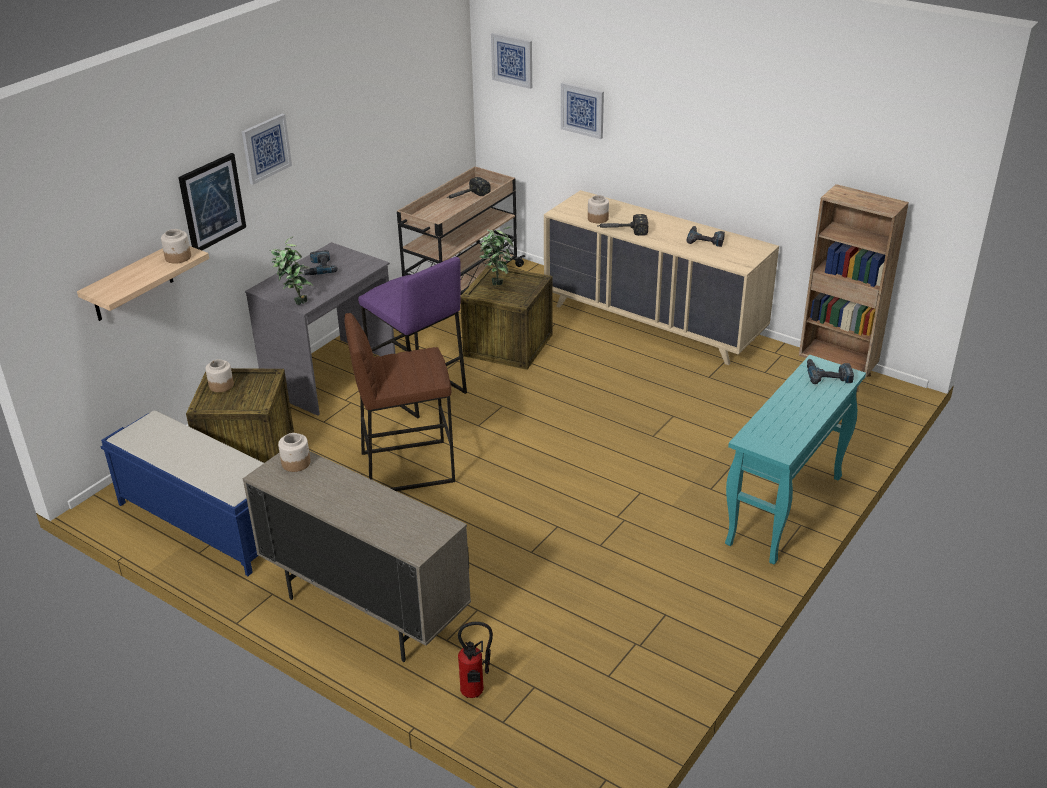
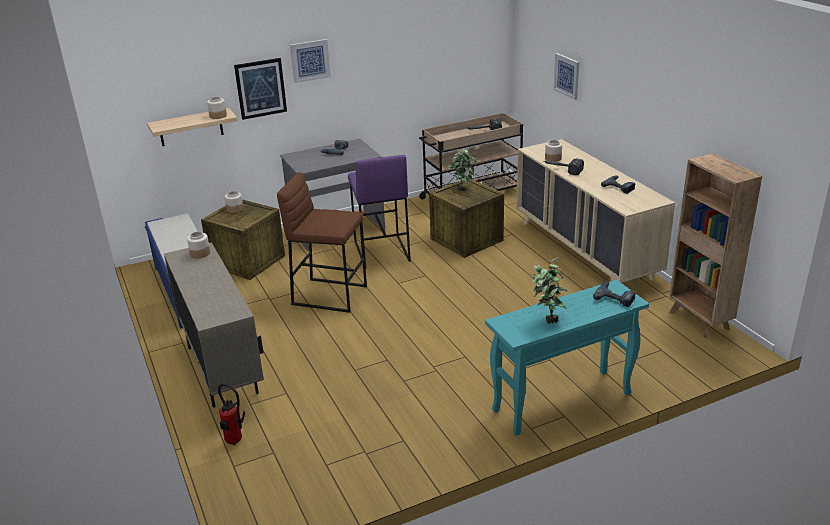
camera: 30 degrees right, 5 degrees down
potted plant [269,236,313,305] -> potted plant moved to [531,257,568,324]
picture [491,33,532,89] -> none

